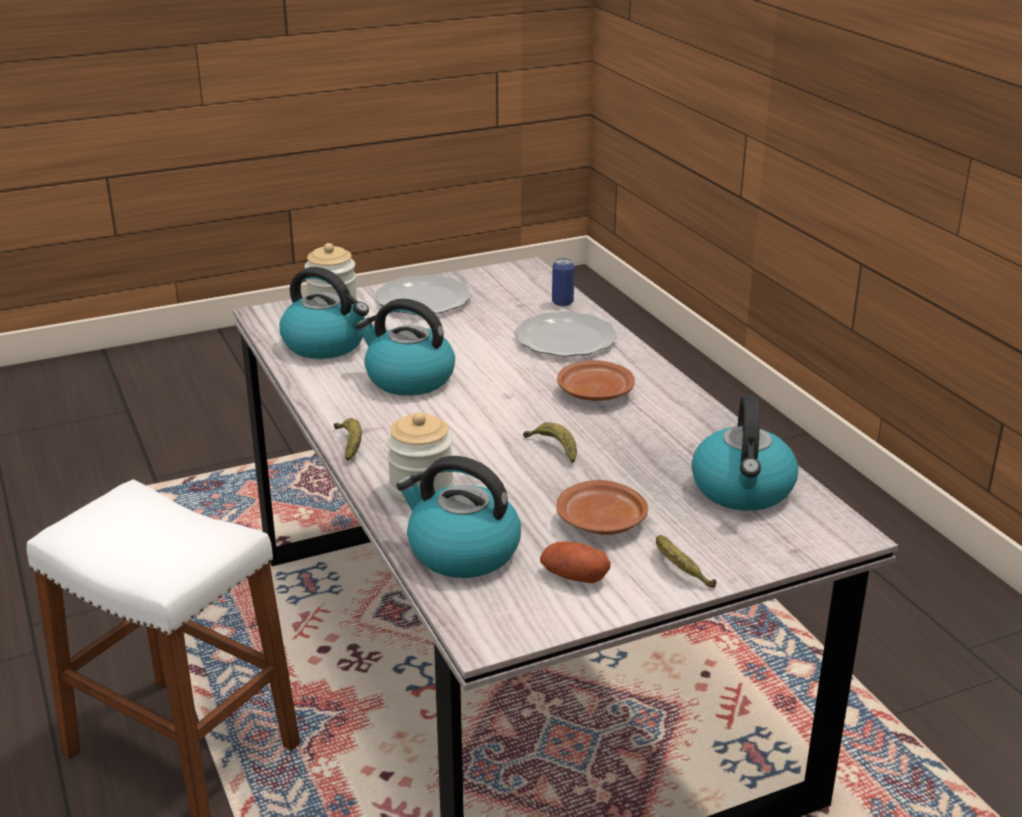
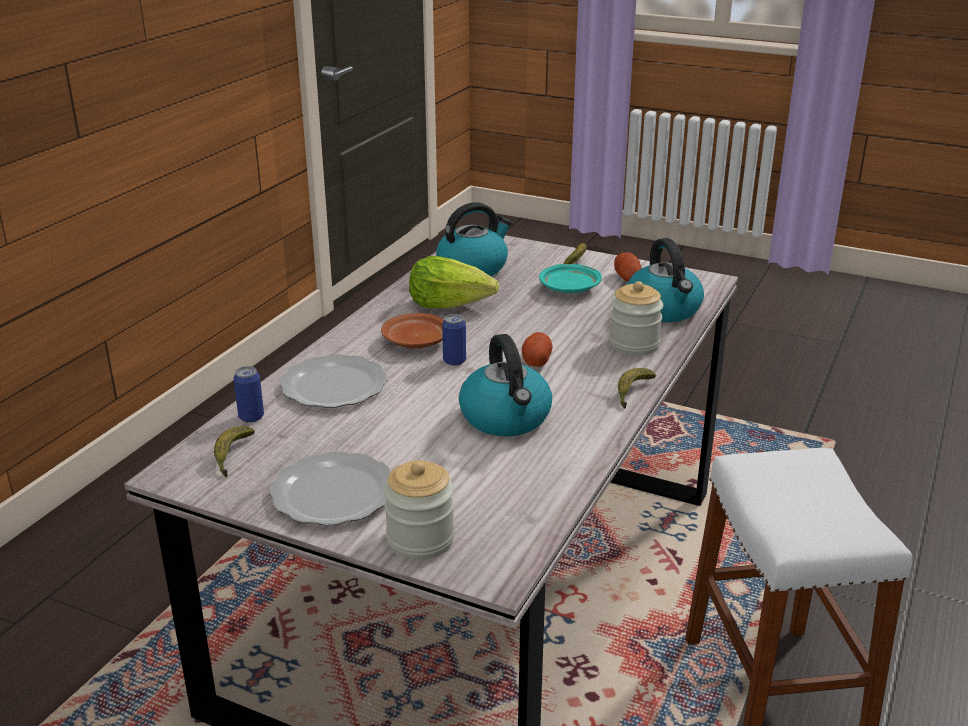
camera: 130 degrees left, 0 degrees up
kettle [280,267,369,359] -> none
banana [523,422,577,463] -> banana moved to [214,426,255,477]
brown plate [556,480,648,535] -> turquoise plate [539,264,602,293]
none -> lettuce [409,256,499,308]
none -> can [442,314,466,366]
none -> potato [522,332,553,367]

